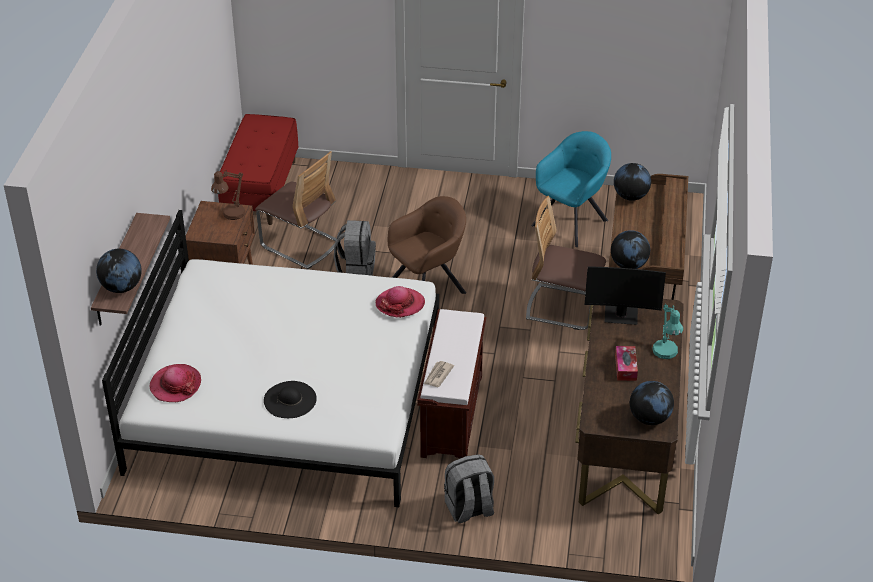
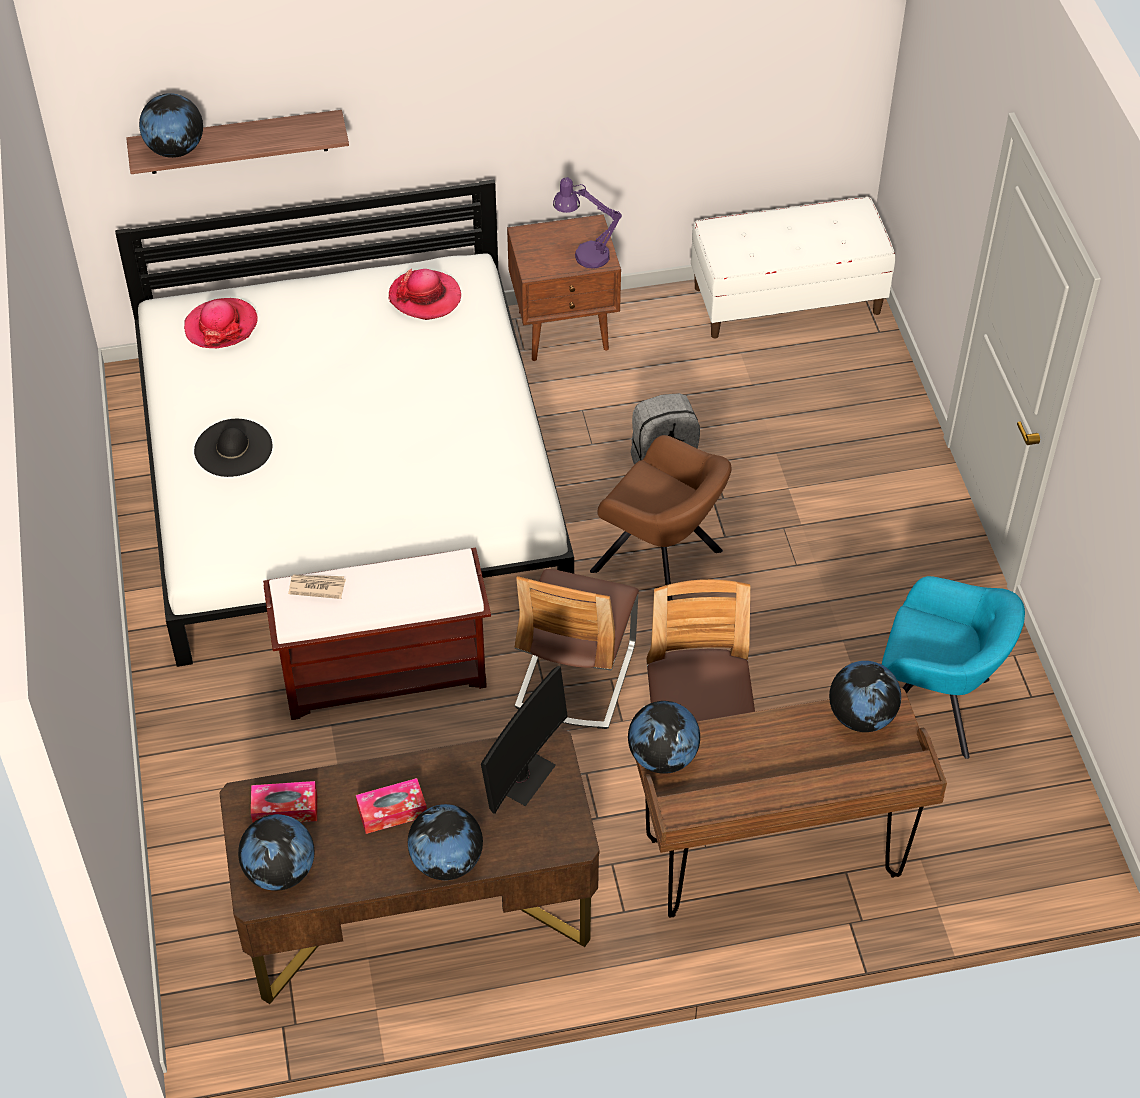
camera: 70 degrees right, 10 degrees up
brown table lamp [211,169,245,220] -> purple table lamp [553,177,622,268]
red bench [218,114,298,225] -> white bench [691,197,895,338]
chair [255,151,341,269] -> chair moved to [515,569,639,729]
hat [376,286,425,318] -> hat moved to [389,269,461,320]
grey backpack [444,454,494,523] -> none
monitor [585,266,666,325] -> monitor turned 135 degrees counterclockwise [481,666,568,814]
turquoise table lamp [653,304,683,359] -> globe [408,804,483,880]
none -> tissue box [251,781,317,822]

